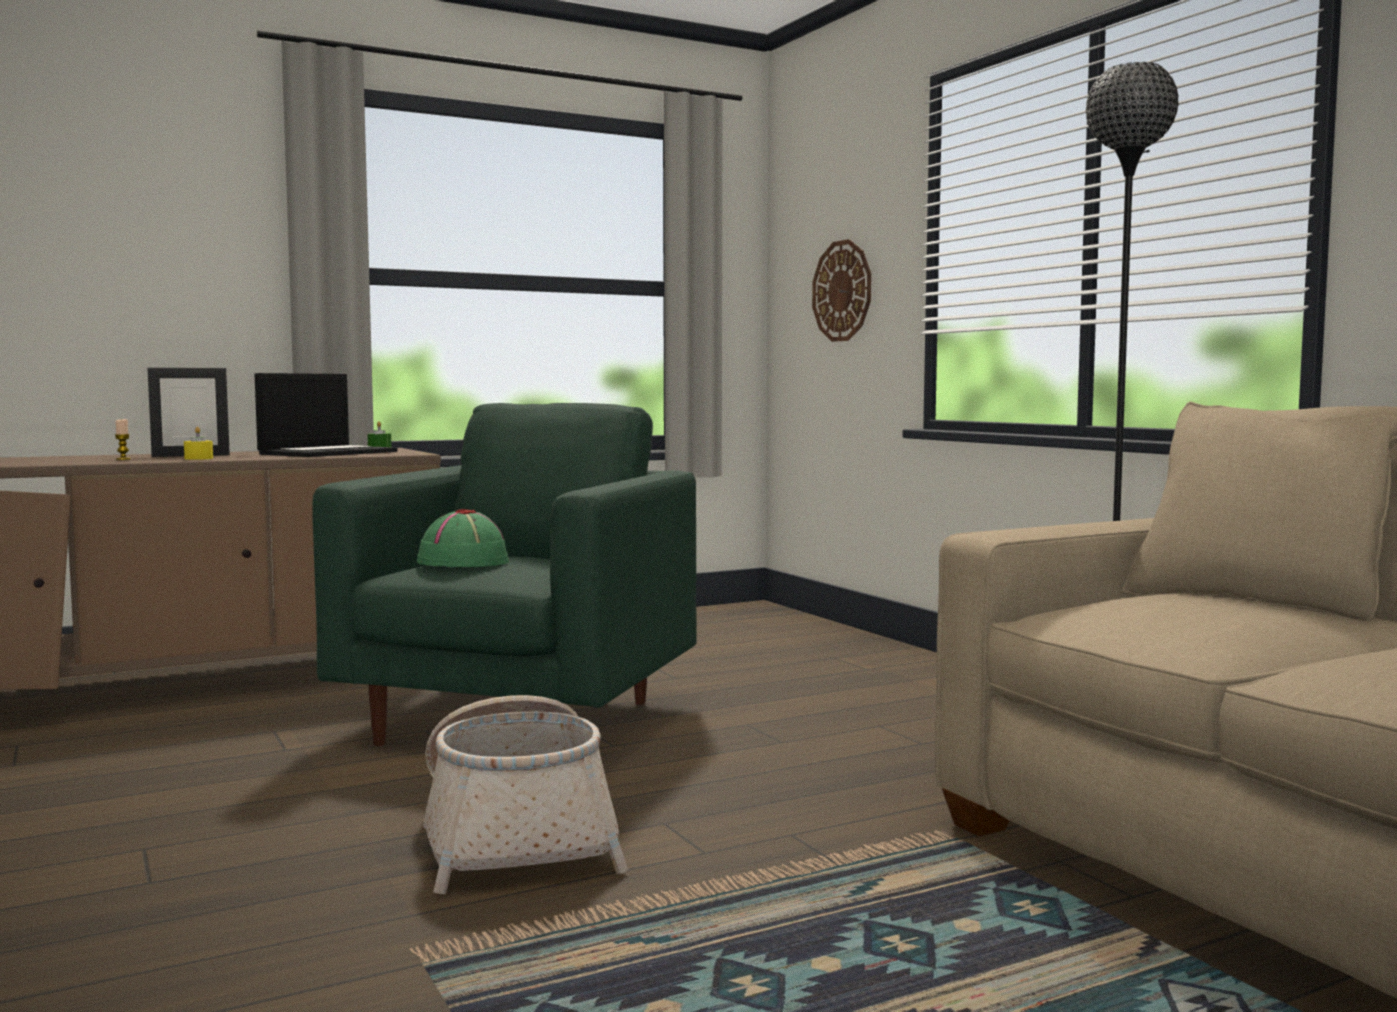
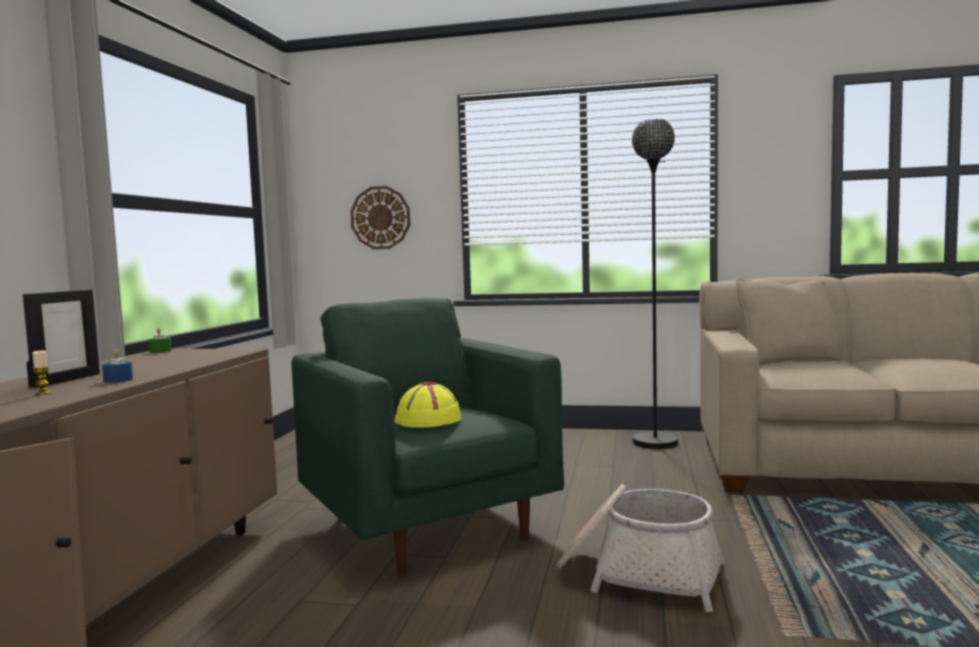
camera: 50 degrees left, 0 degrees up
yellow candle [184,427,213,460] -> blue candle [102,349,133,383]
laptop [255,373,398,457] -> none
green hat [417,509,509,567] -> yellow hat [395,382,461,428]

